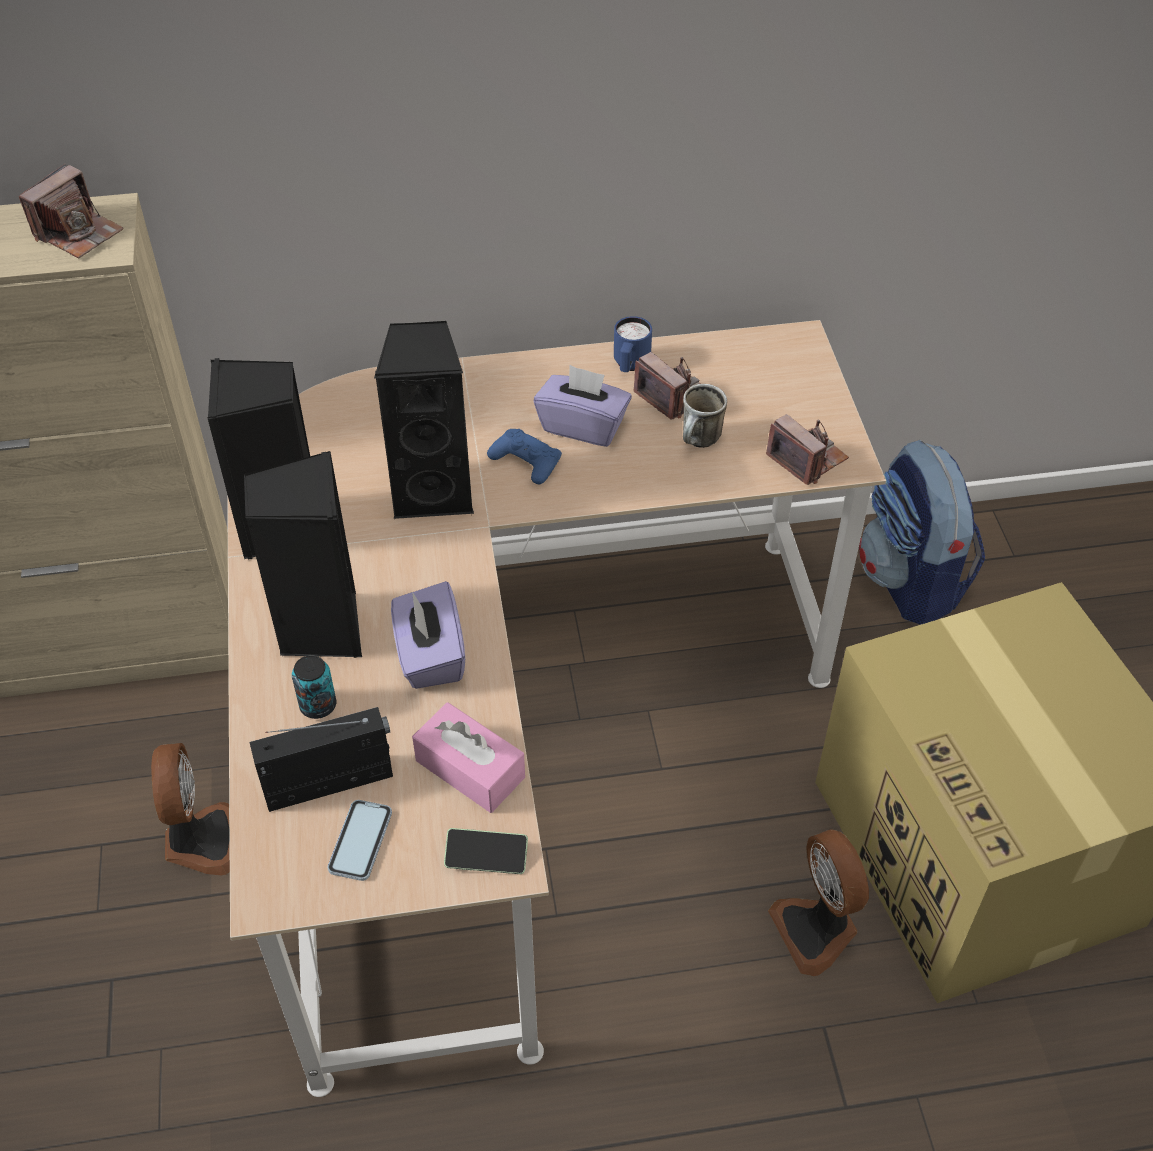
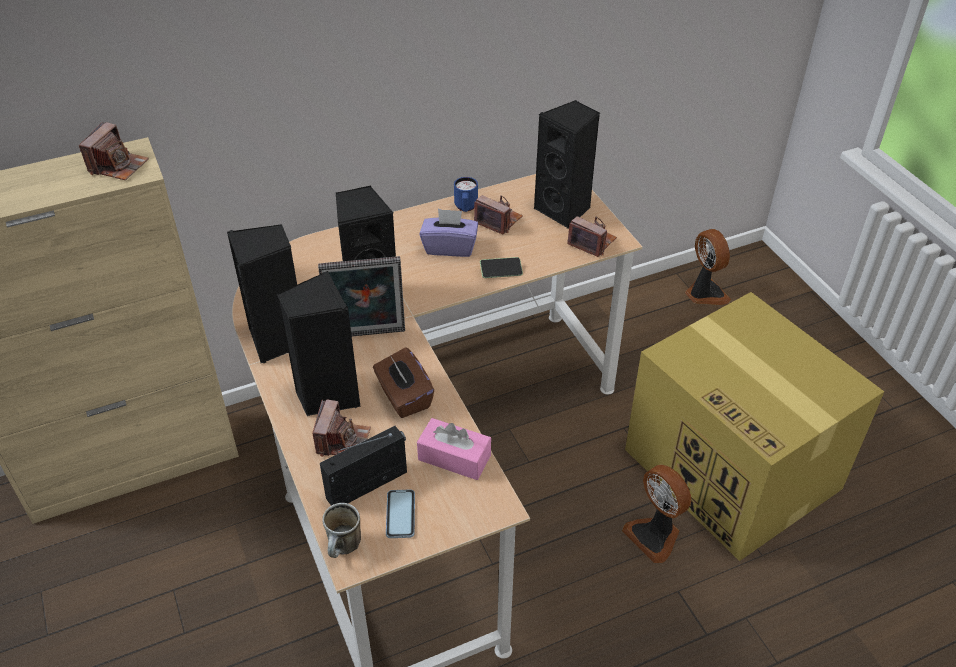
camera: 15 degrees left, 5 degrees down
fan [151,743,230,875] -> fan moved to [685,229,731,305]
can [292,655,336,719] -> camera [312,399,371,457]
purple tissue box [391,581,465,689] -> brown tissue box [373,347,434,418]
phone [444,828,528,874] -> phone moved to [480,257,523,278]
blue game controller [487,429,562,484] -> none
mug [683,384,727,448] -> mug moved to [322,503,361,558]
backpack [859,439,985,625] -> none
none -> picture frame [318,256,405,336]
none -> black speaker [534,100,600,229]

